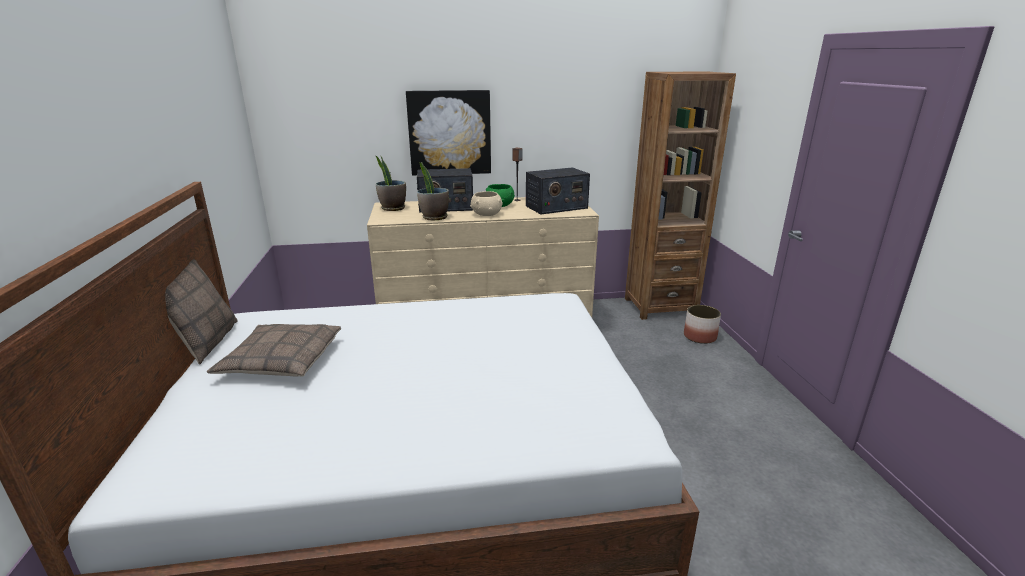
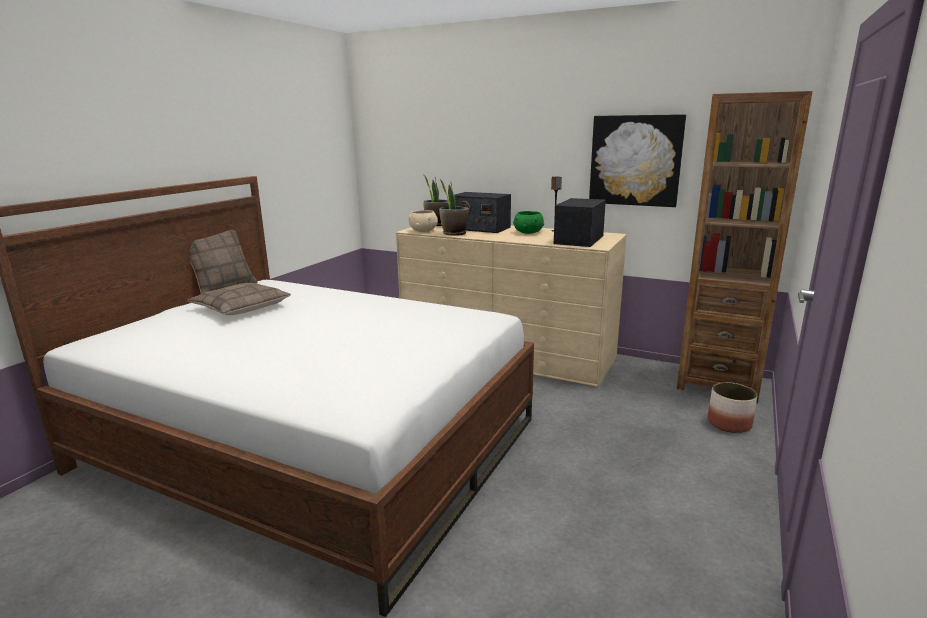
camera: 35 degrees right, 5 degrees down
picture [406,90,491,176] -> picture moved to [589,114,686,207]
beige bowl [470,191,503,216] -> beige bowl moved to [408,210,438,232]
radio [526,167,590,214] -> radio turned 105 degrees clockwise [554,198,606,247]

